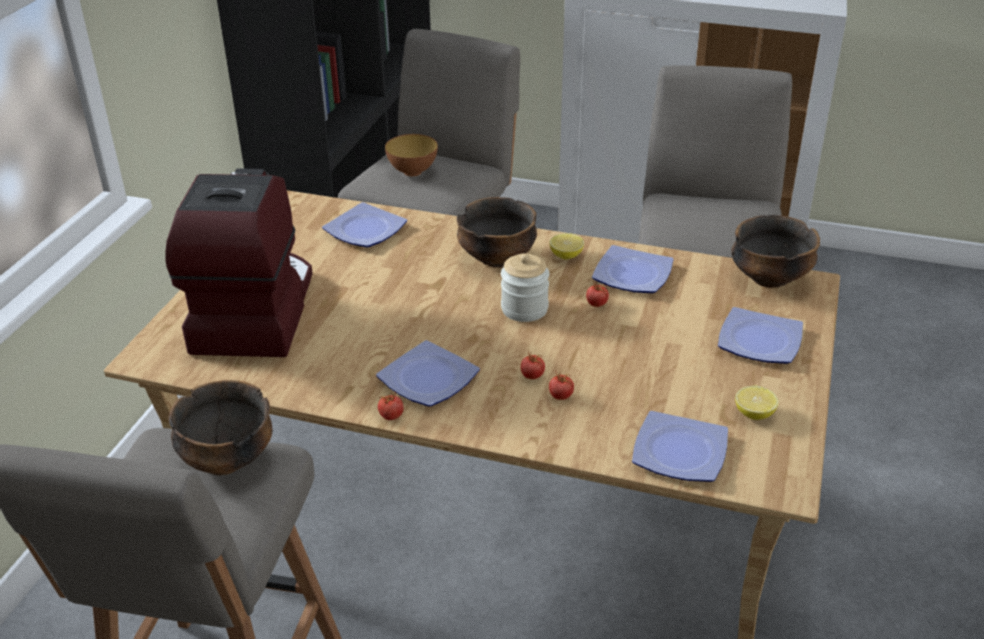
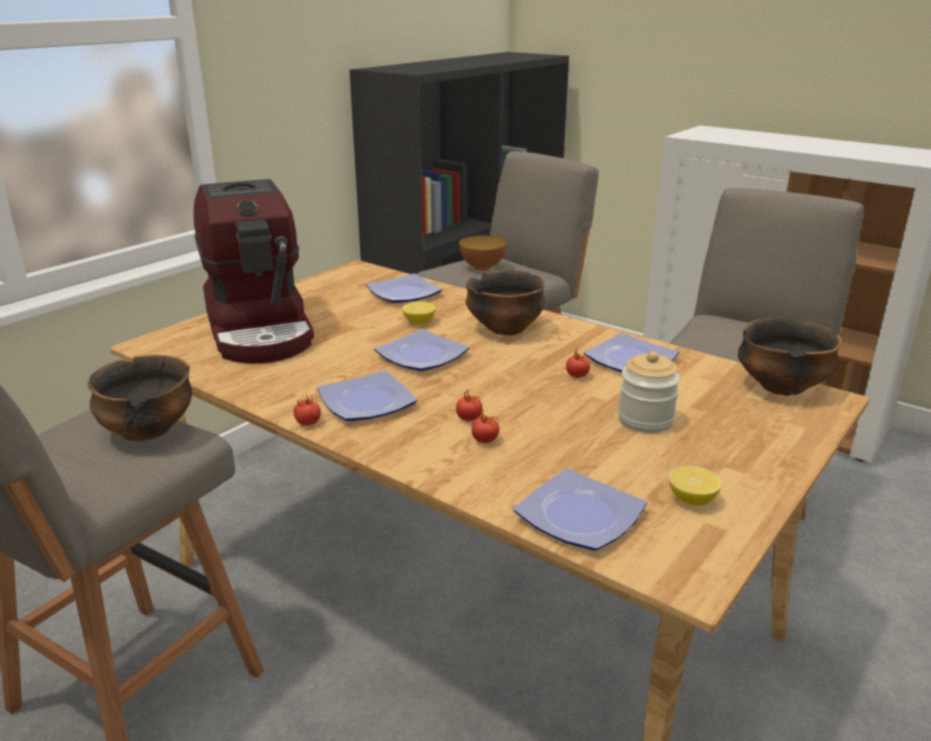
camera: 20 degrees right, 10 degrees down
coffee machine [165,168,313,357] -> coffee machine turned 135 degrees clockwise [194,179,314,363]
jar [501,253,549,322] -> jar moved to [618,351,680,433]
lemon [549,233,584,259] -> lemon moved to [402,302,436,324]
plate [718,307,803,364] -> plate moved to [374,329,469,371]

